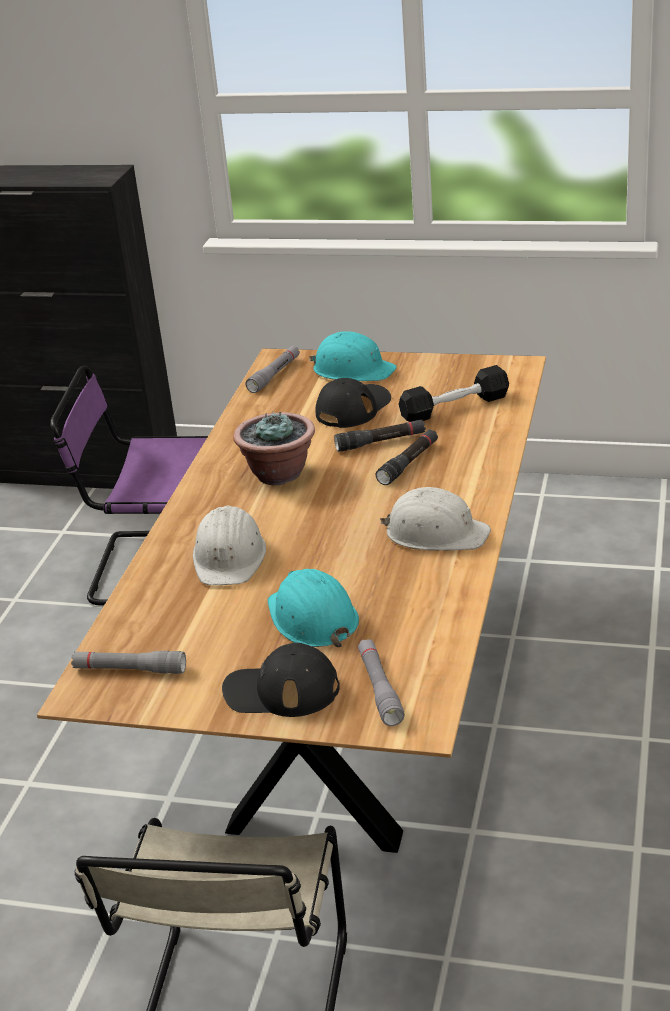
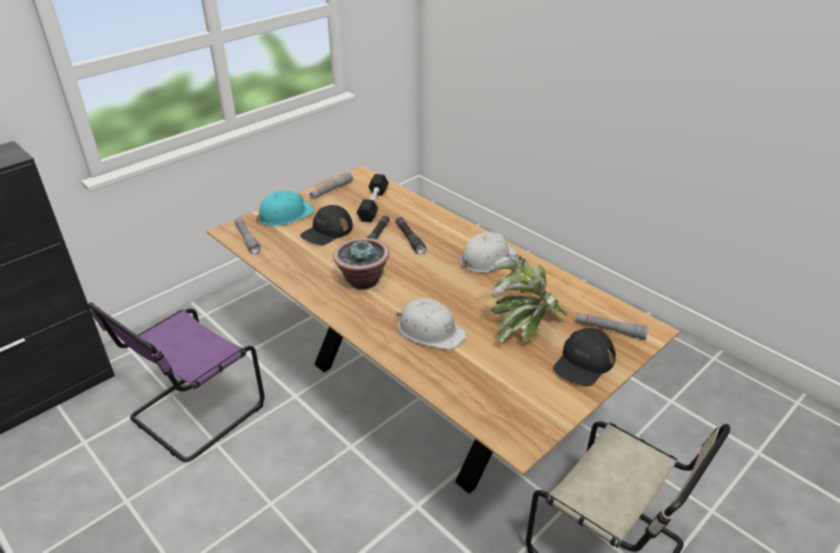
camera: 60 degrees left, 5 degrees up
grey flashlight [71,651,186,674] -> grey flashlight moved to [309,172,353,200]
turquoise hard hat [268,569,359,647] -> potted plant [490,254,567,342]
black cap [315,378,391,428] -> black cap turned 120 degrees counterclockwise [300,205,353,245]

